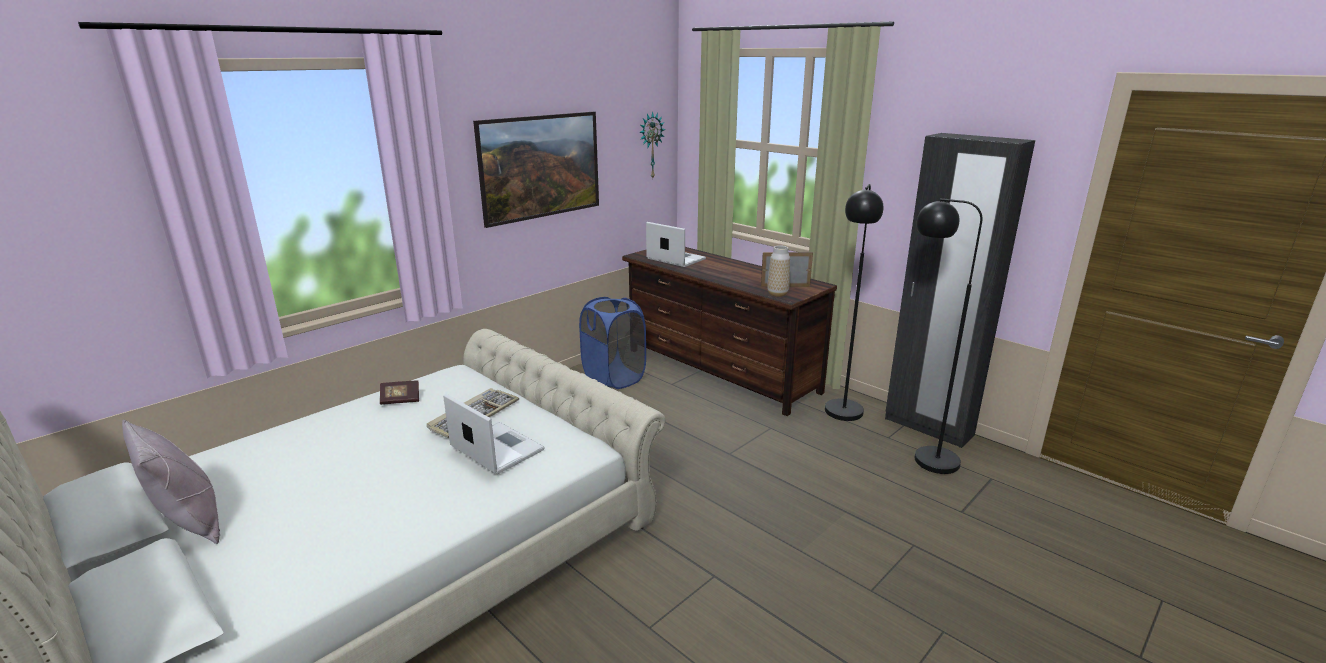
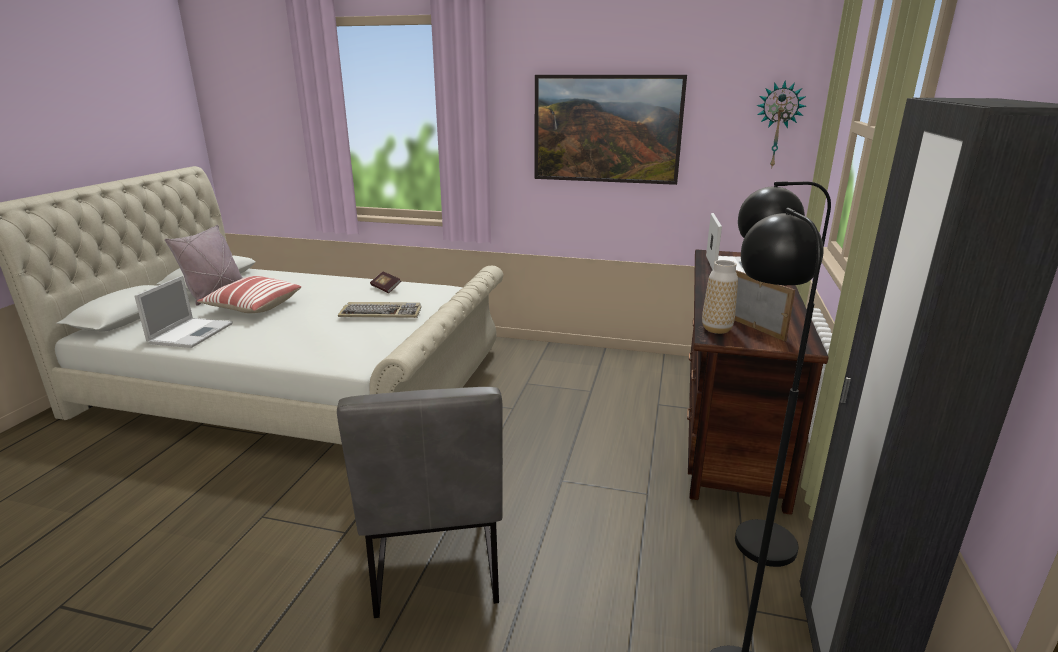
camera: 60 degrees right, 0 degrees up
laptop [443,394,544,474] -> laptop moved to [134,276,233,348]
blue laundry basket [579,297,646,389] -> none
none -> pillow [197,276,301,313]
none -> grey chair [337,387,503,618]

